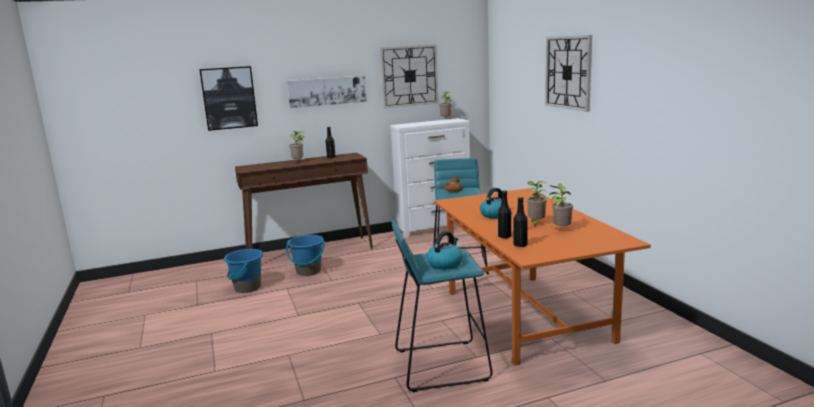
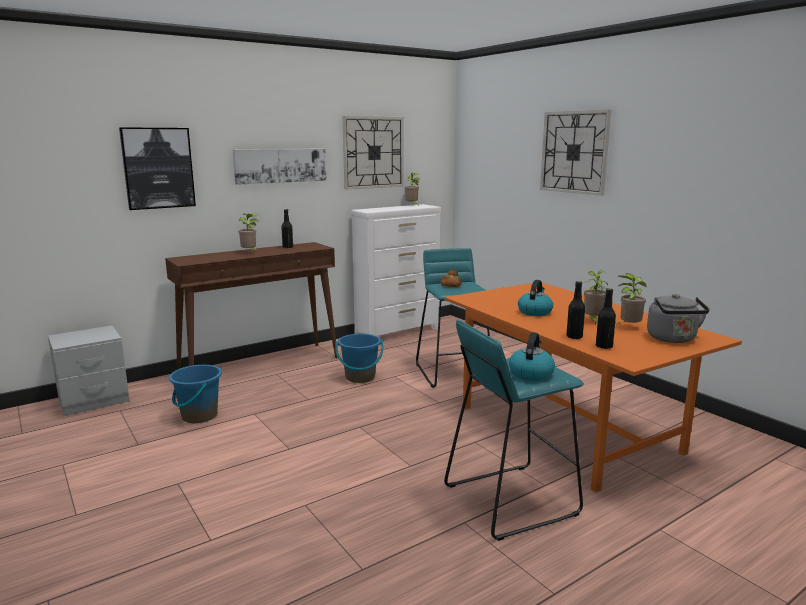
camera: 15 degrees left, 0 degrees up
blue bucket [286,235,325,276] -> blue bucket moved to [336,334,383,383]
none -> grey nightstand [48,325,129,416]
none -> grey kettle [647,294,710,343]

